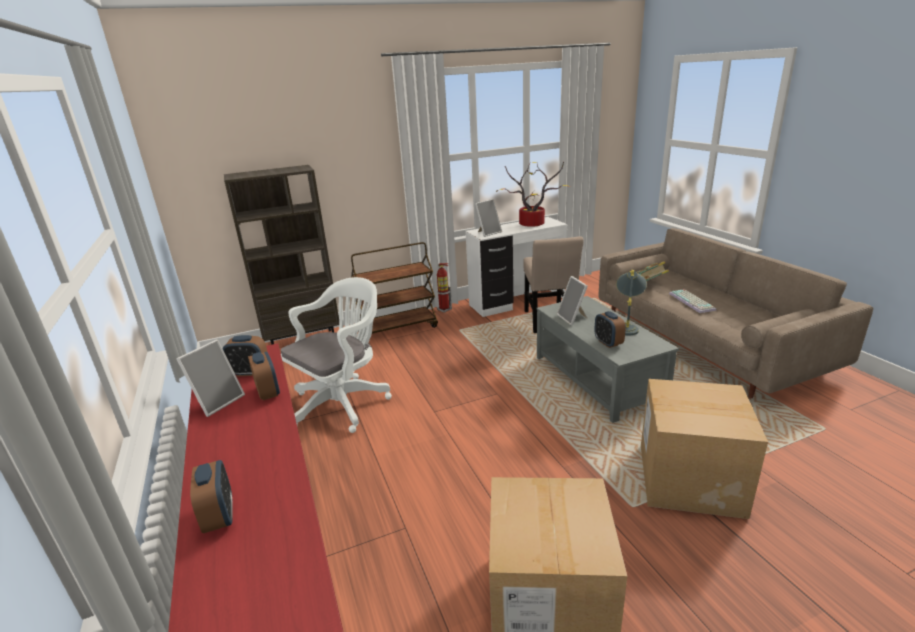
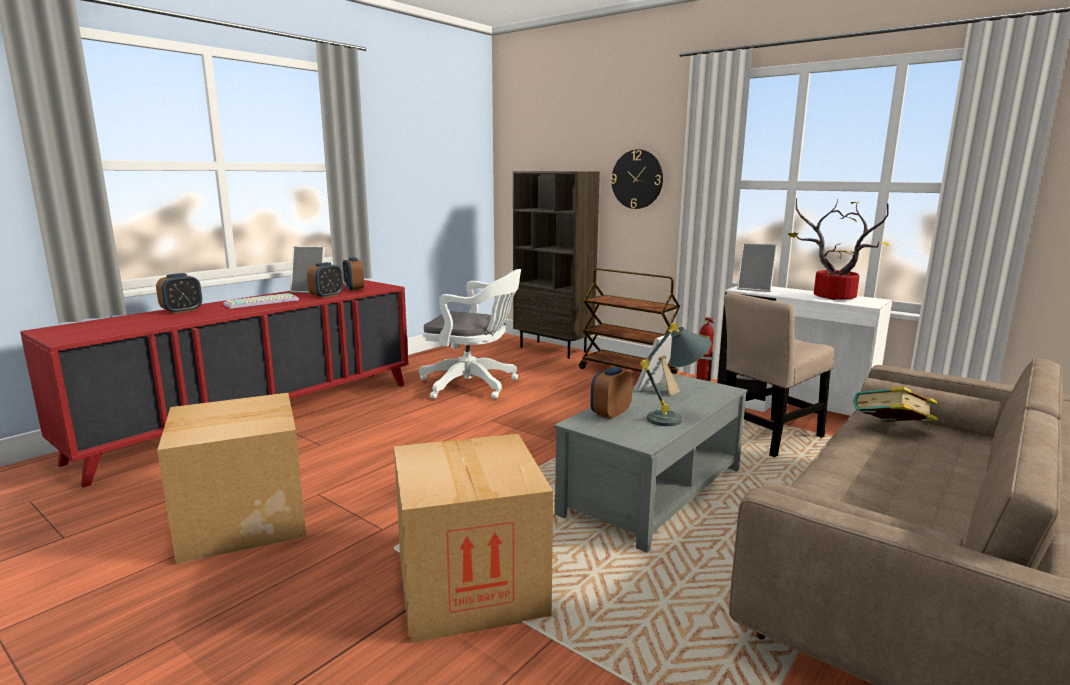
camera: 60 degrees right, 10 degrees down
keyboard [669,289,716,313] -> keyboard moved to [223,293,299,309]
none -> wall clock [611,149,663,209]

